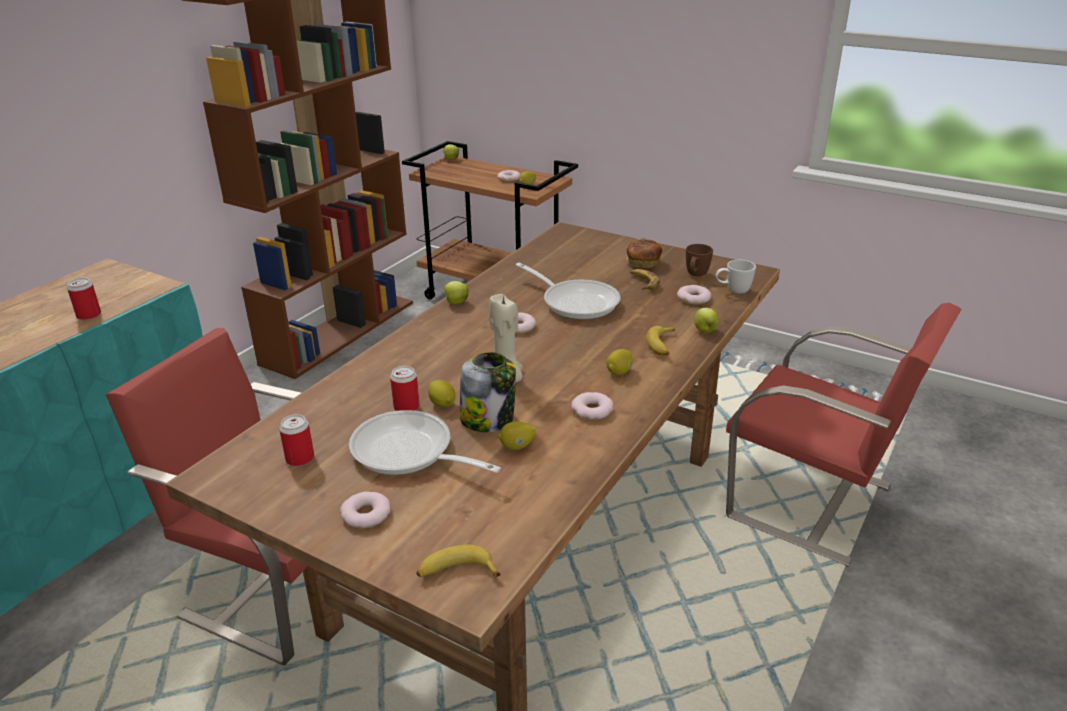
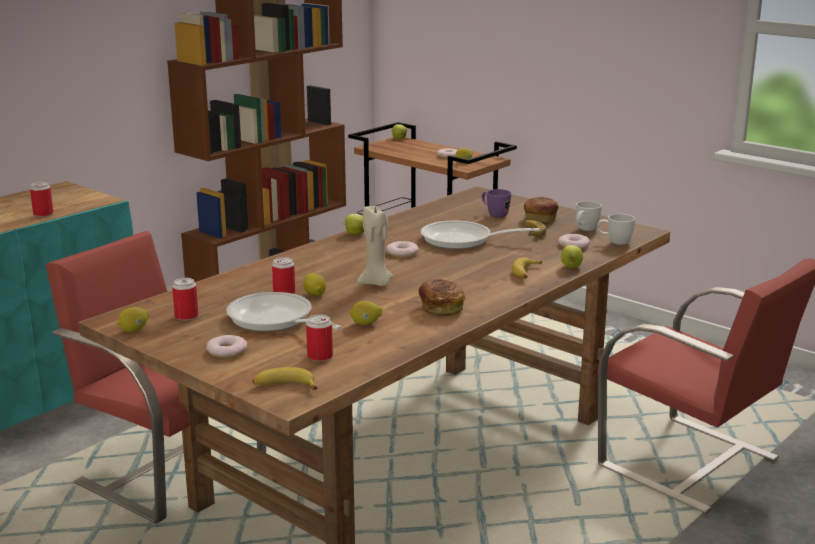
camera: 10 degrees right, 10 degrees down
jar [460,352,516,432] -> none
frying pan [516,263,620,320] -> frying pan turned 135 degrees clockwise [421,220,539,249]
donut [571,392,614,420] -> bread [419,279,465,316]
lemon [607,349,633,375] -> lemon moved to [117,307,149,332]
brown mug [686,244,713,276] -> white mug [576,201,602,231]
none -> can [306,314,333,362]
none -> purple mug [482,189,511,218]

